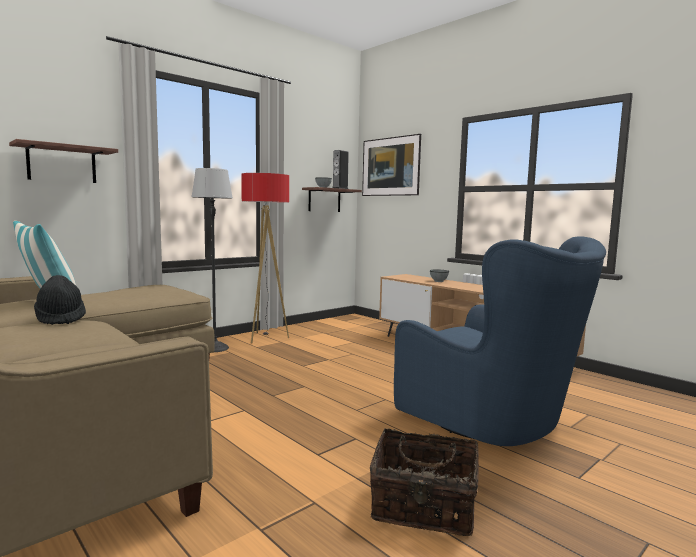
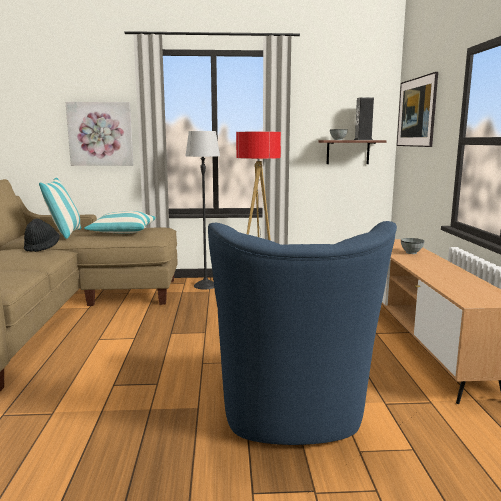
camera: 40 degrees right, 5 degrees up
shelf [9,139,118,183] -> picture [66,102,133,166]
basket [370,428,479,536] -> none
none -> pillow [84,211,156,234]

